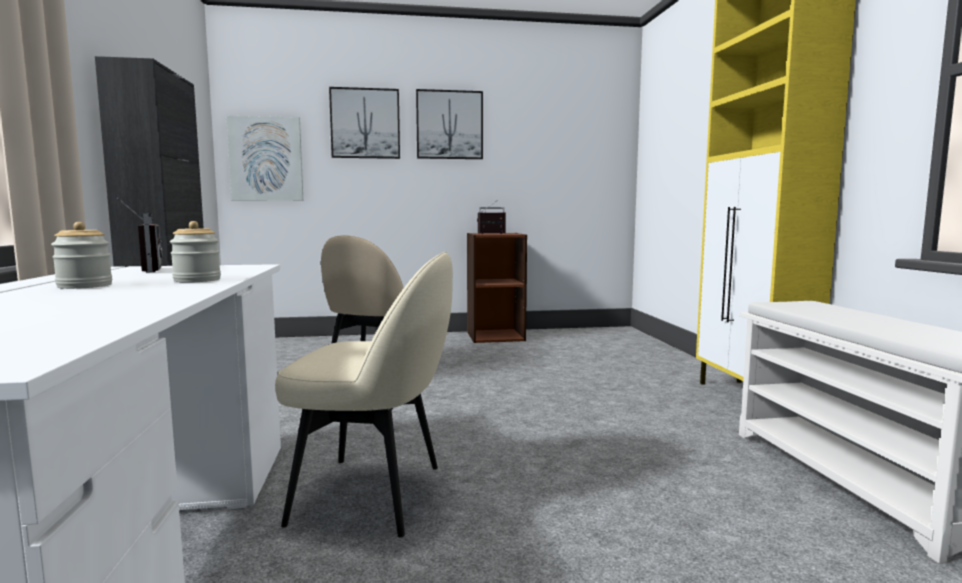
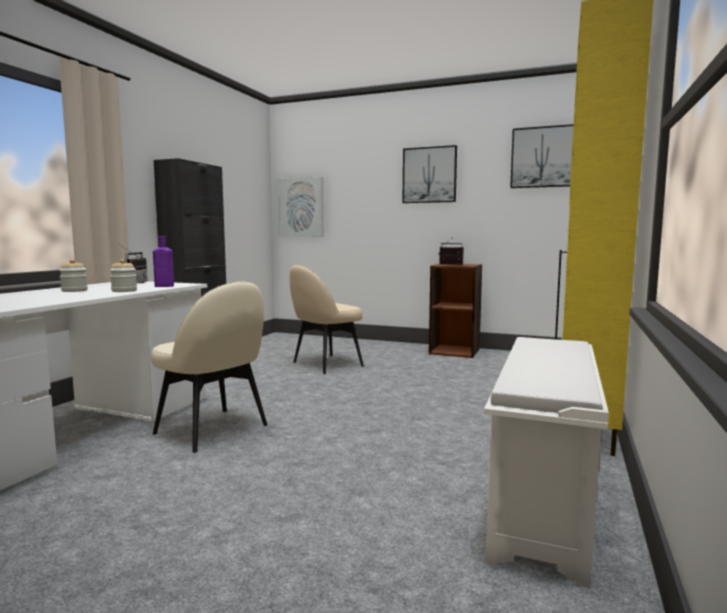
camera: 30 degrees right, 0 degrees up
picture [329,87,400,159] -> picture moved to [510,124,574,188]
none -> purple bottle [153,236,174,287]

